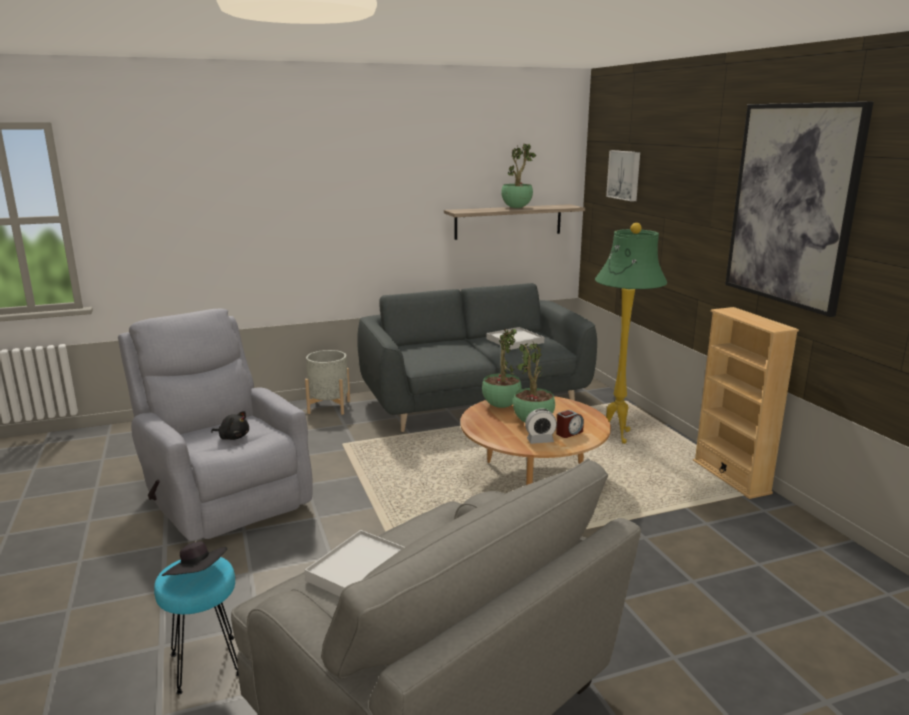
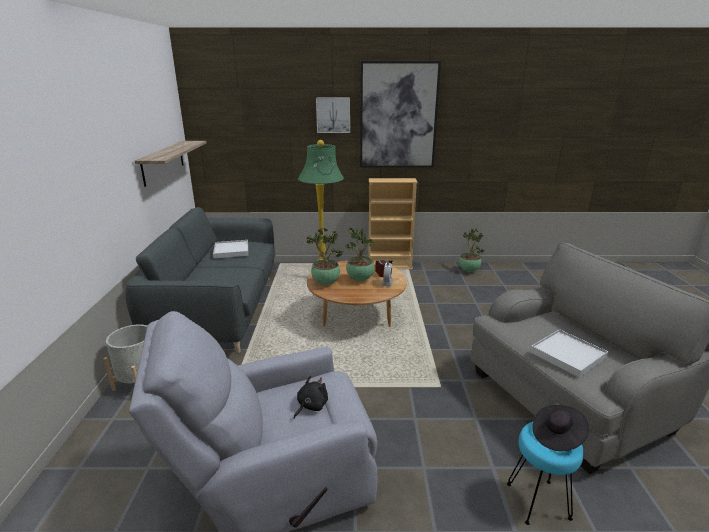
camera: 70 degrees left, 5 degrees up
potted plant [501,144,536,208] -> potted plant moved to [459,228,484,272]
picture [606,150,640,202] -> picture moved to [316,98,350,133]

